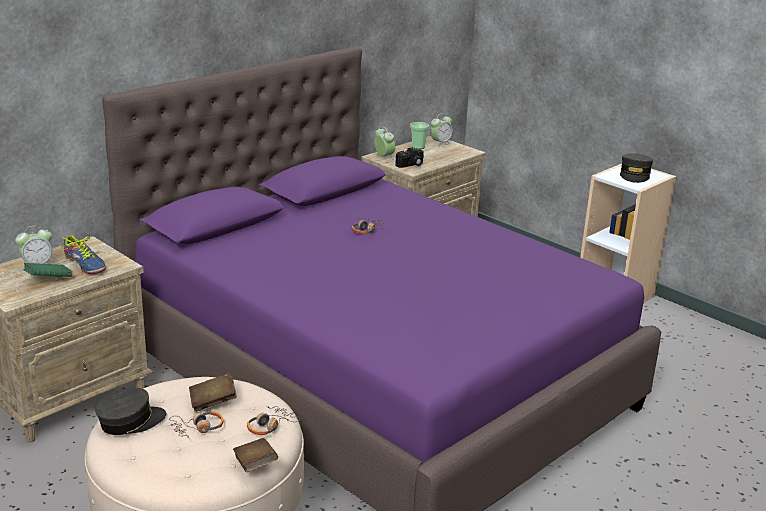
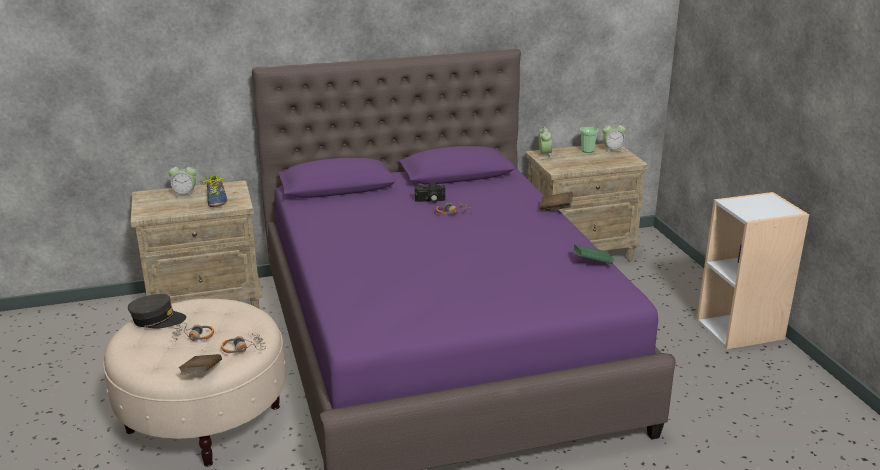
camera: 30 degrees right, 0 degrees up
green book [23,263,72,277] -> green book moved to [573,244,614,264]
brown book [189,373,237,412] -> brown book moved to [539,192,573,212]
camera [395,147,424,168] -> camera moved to [414,182,445,203]
grey cap [620,153,653,183] -> none

